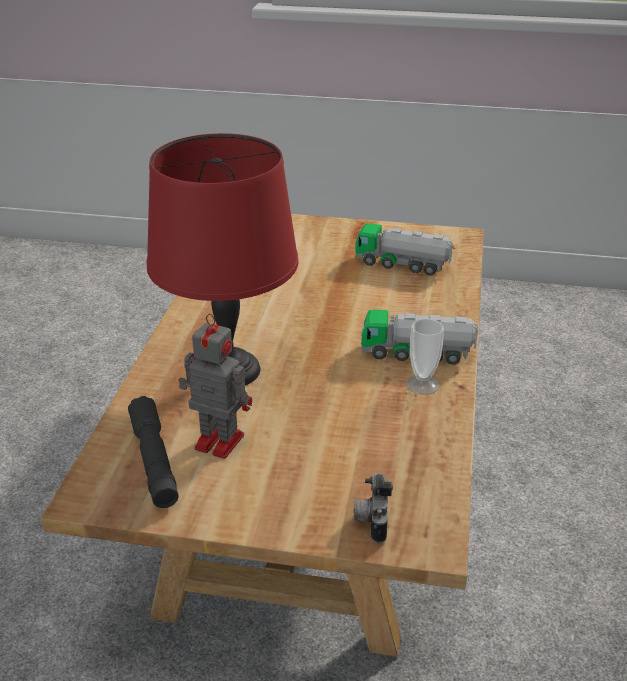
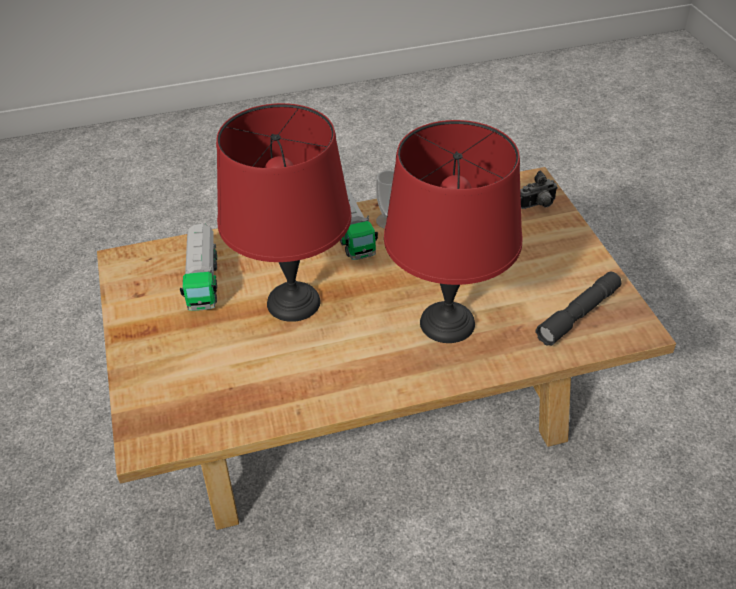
camera: 115 degrees left, 10 degrees up
toy robot [178,314,252,459] -> none
none -> red table lamp [216,103,351,322]

